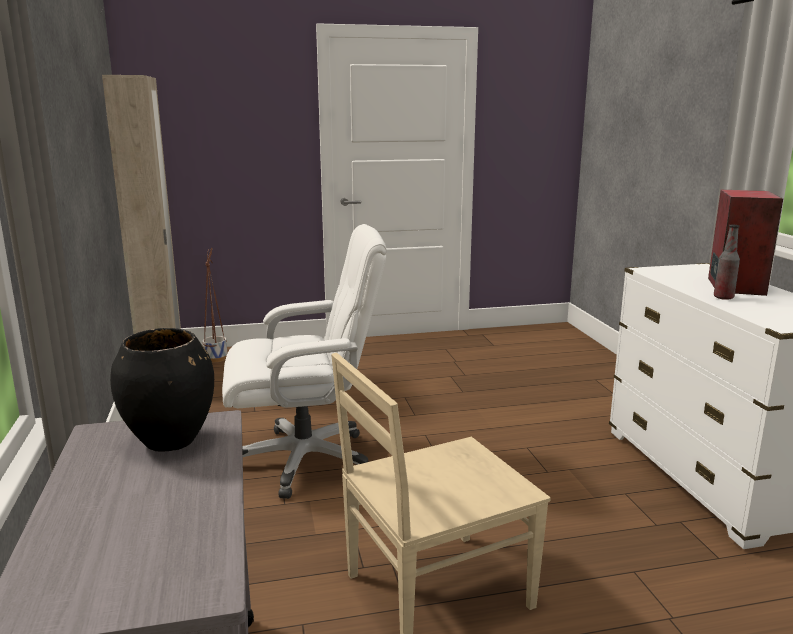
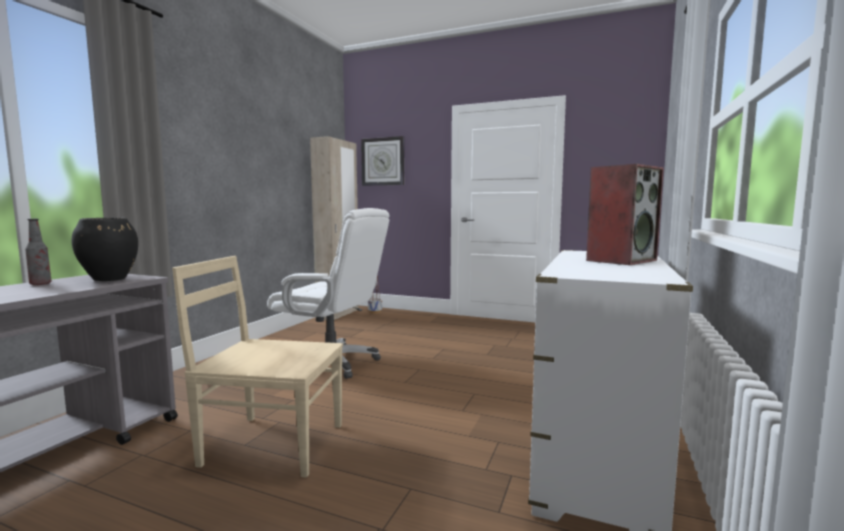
camera: 35 degrees right, 10 degrees down
bottle [714,225,740,300] -> bottle moved to [25,219,51,285]
none -> wall clock [361,136,404,186]

